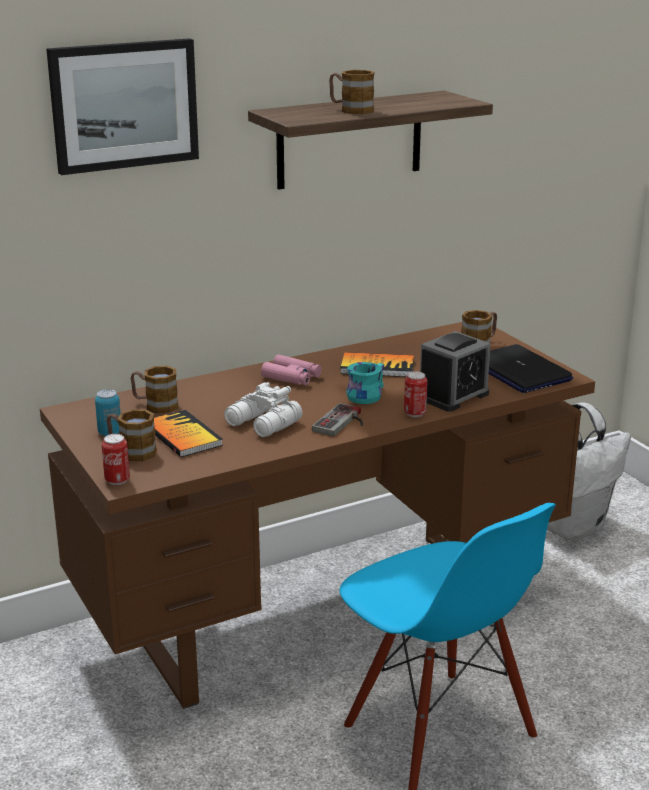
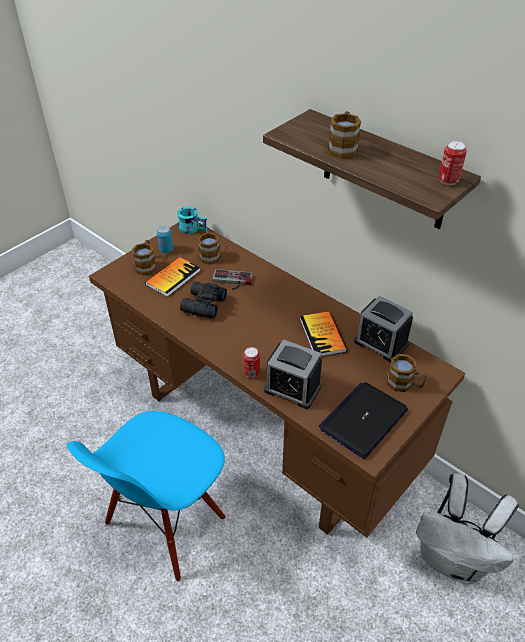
camera: 70 degrees right, 20 degrees up
picture [46,38,199,175] -> none
can [102,434,130,485] -> can moved to [438,141,467,185]
white binoculars [224,382,303,437] -> black binoculars [180,282,227,319]
pink binoculars [261,354,322,385] -> none
game controller [312,403,363,436] -> game controller moved to [212,269,253,290]
turquoise mug [347,362,384,404] -> turquoise mug moved to [177,207,207,234]
none -> alarm clock [354,296,413,362]

